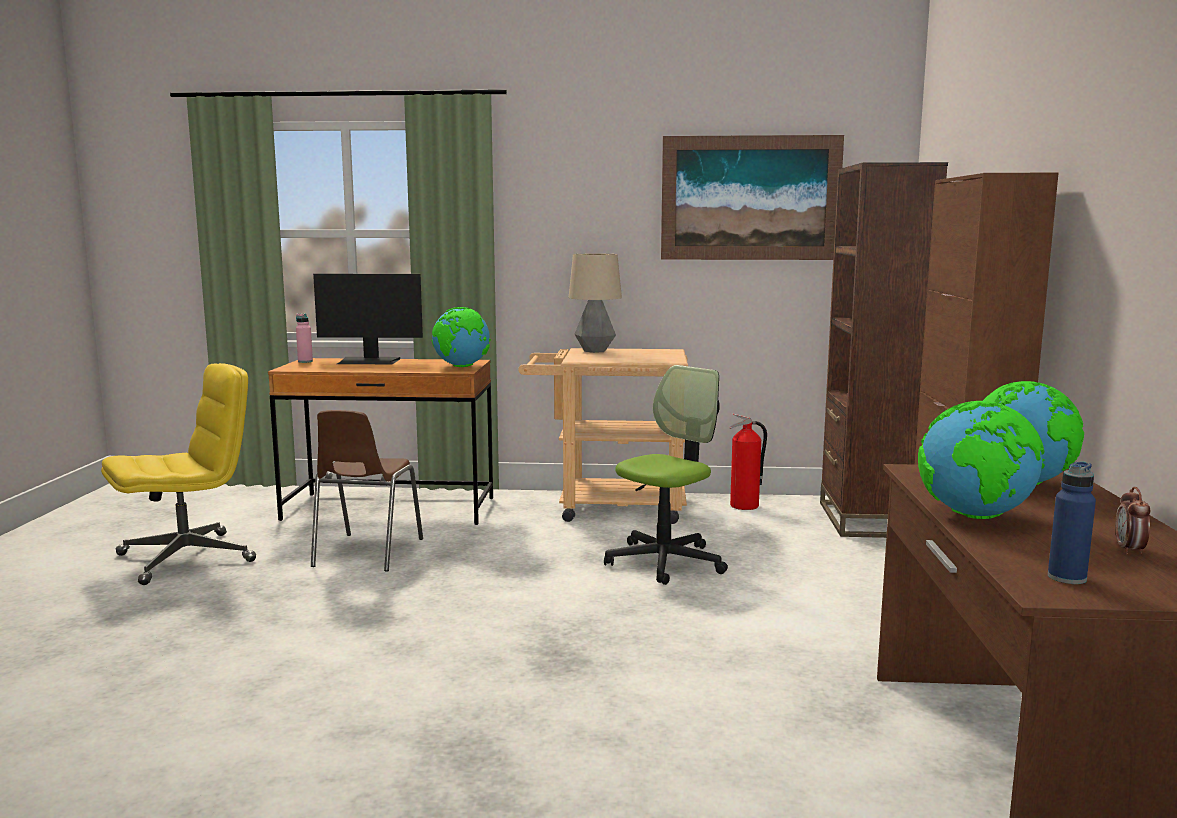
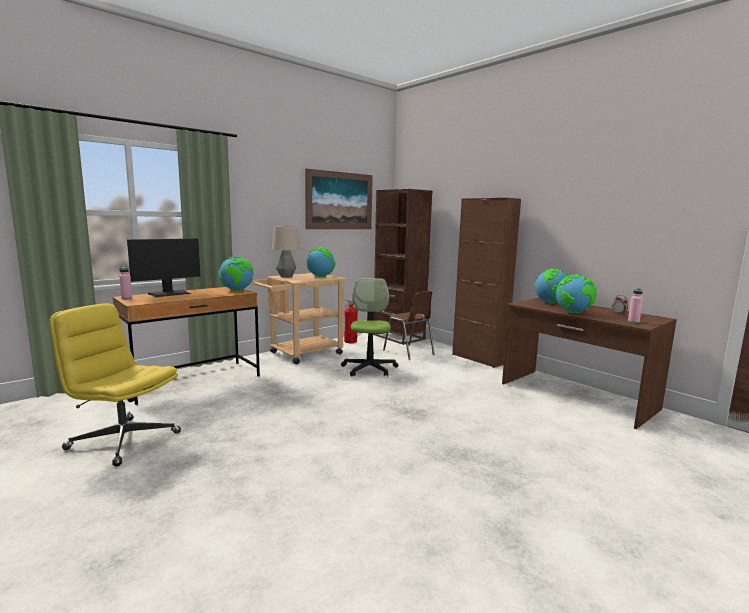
camera: 45 degrees left, 0 degrees up
yellow office chair [101,363,256,585] -> yellow office chair turned 75 degrees counterclockwise [49,304,181,467]
brown chair [311,410,423,571] -> brown chair moved to [383,291,435,360]
blue bottle [1048,461,1096,584] -> pink bottle [628,287,643,323]
none -> globe [306,248,335,277]

